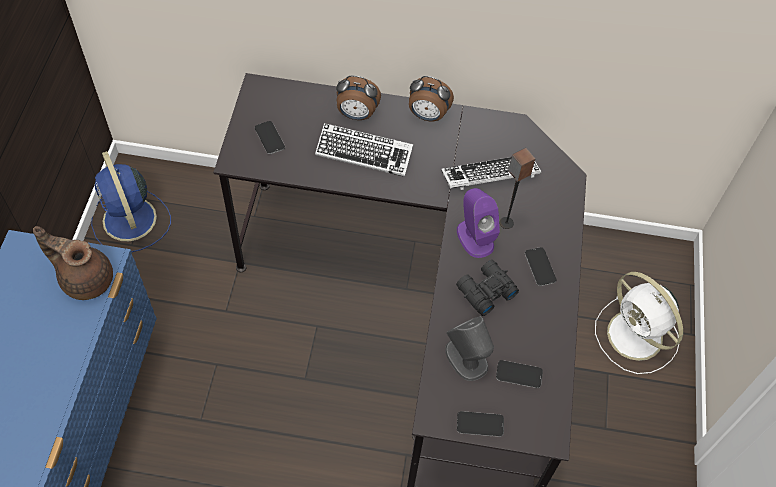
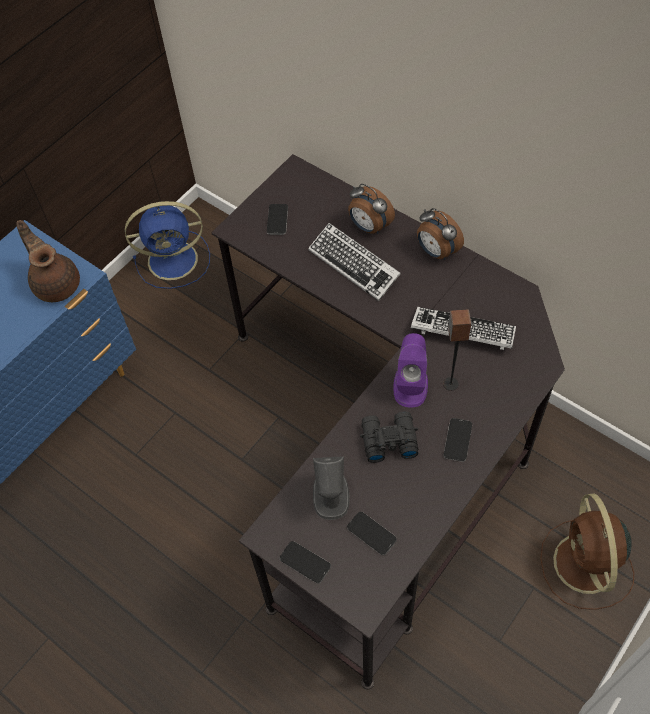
camera: 35 degrees right, 0 degrees up
blue fan [91,151,171,252] -> blue fan turned 105 degrees counterclockwise [125,201,210,289]
white fan [595,272,683,374] -> brown fan [540,493,634,610]

